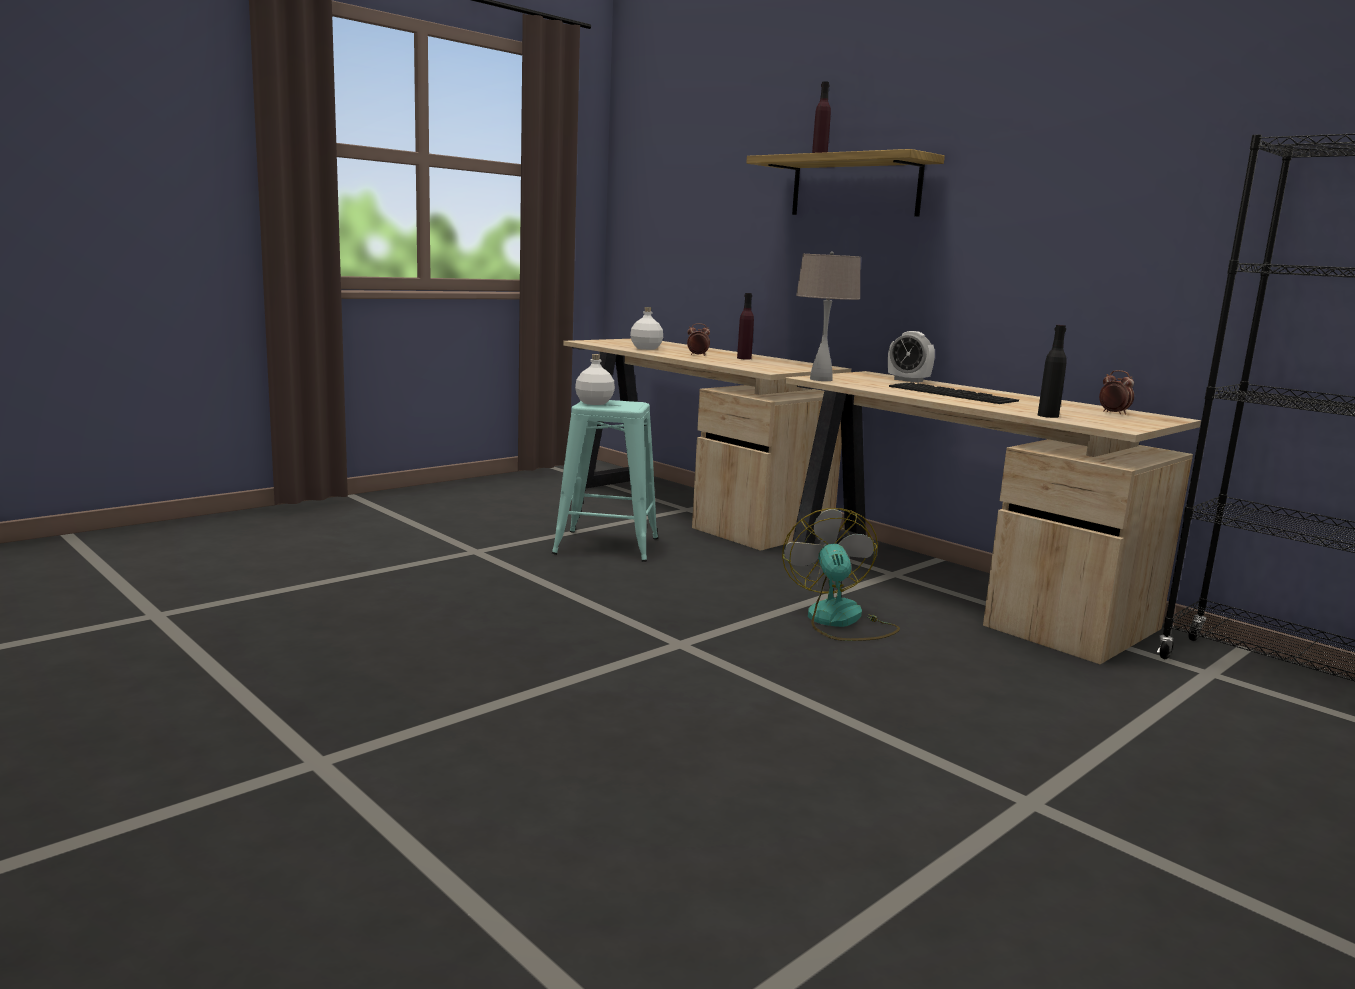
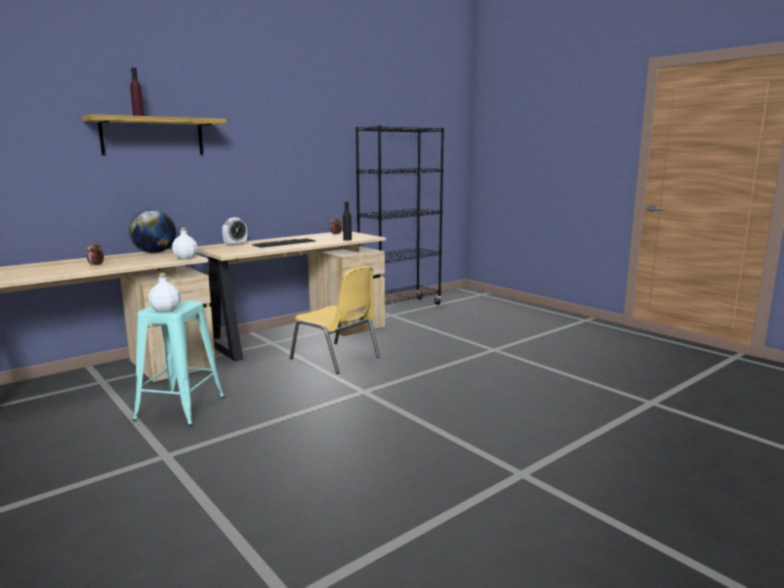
camera: 85 degrees left, 0 degrees up
white bottle [630,307,663,350] -> white bottle moved to [172,227,198,259]
purple bottle [737,293,754,360] -> none
fan [782,508,900,641] -> yellow chair [290,266,380,374]
beige table lamp [796,251,861,381] -> none
none -> globe [129,209,176,253]

